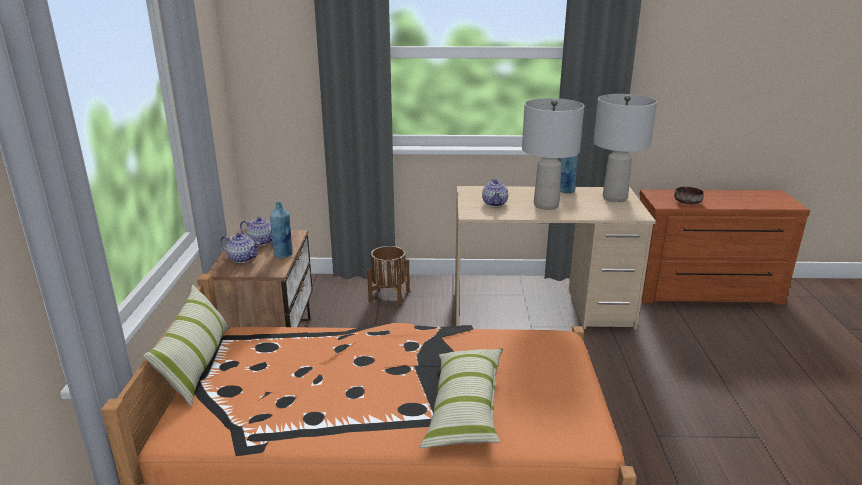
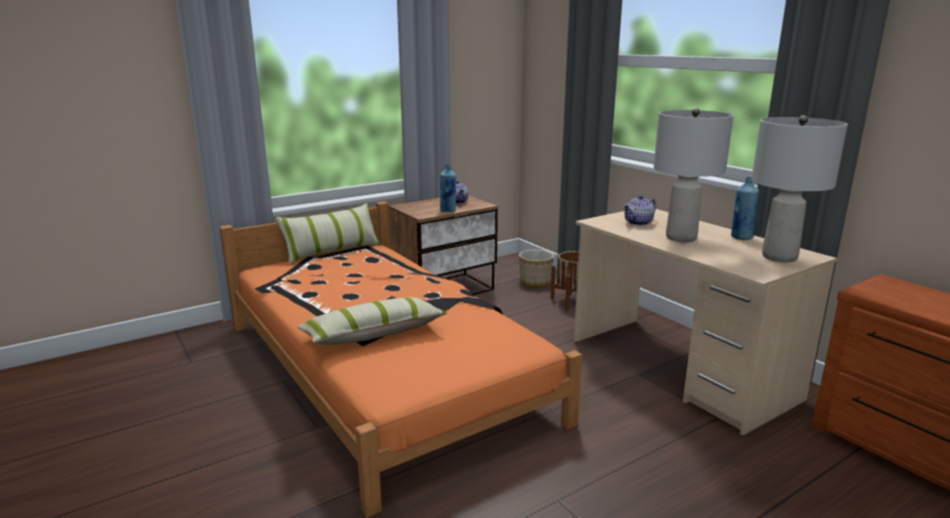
camera: 55 degrees right, 5 degrees down
teapot [220,233,260,263] -> none
brown bowl [674,186,704,205] -> none
none -> planter [519,250,554,287]

